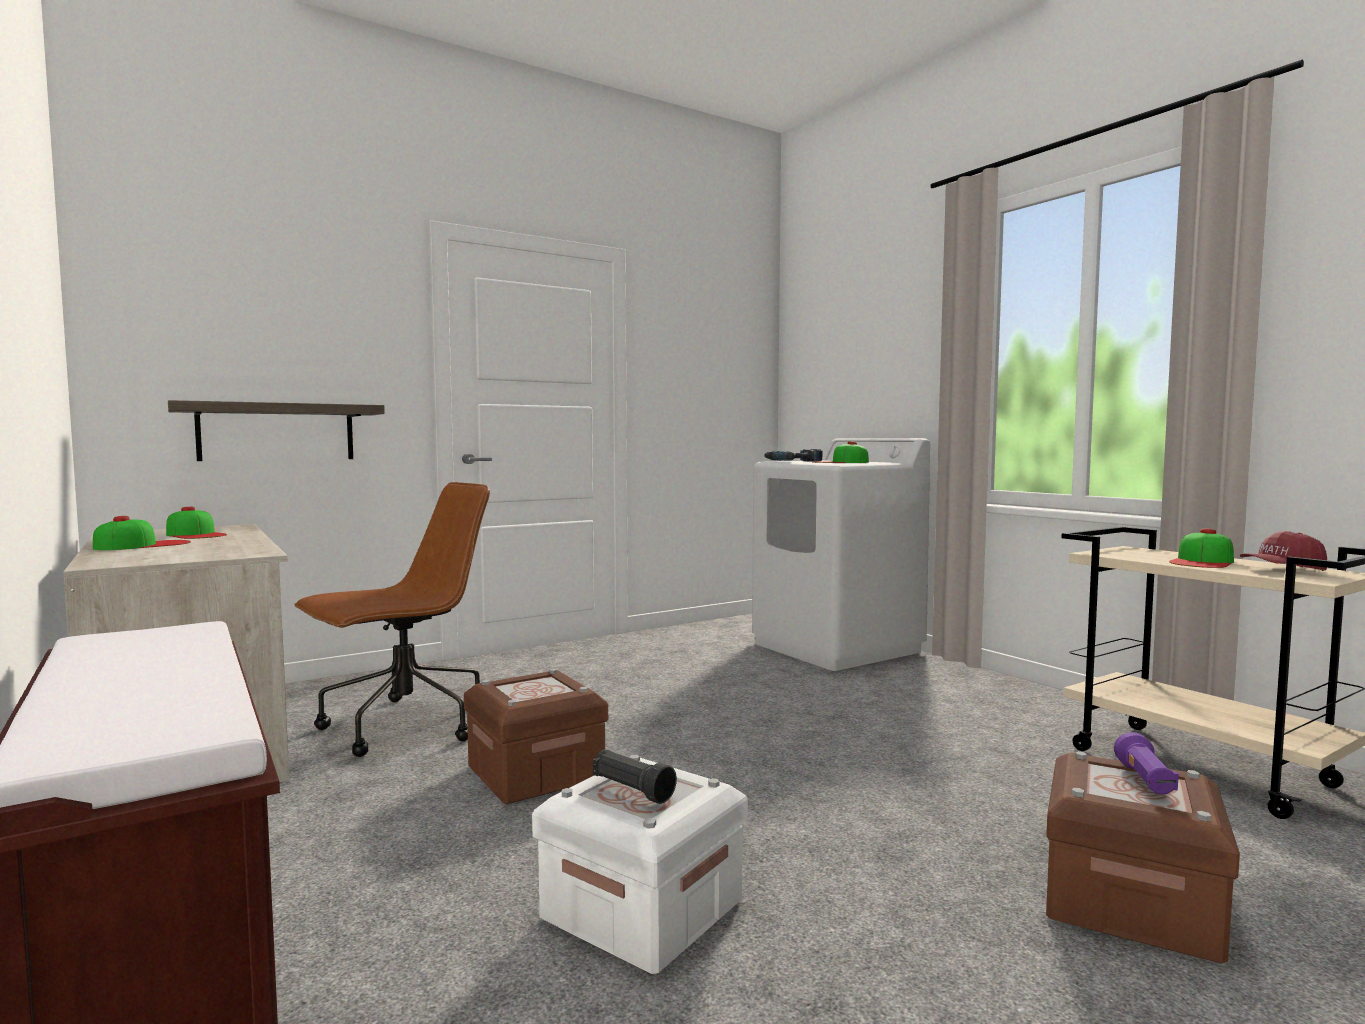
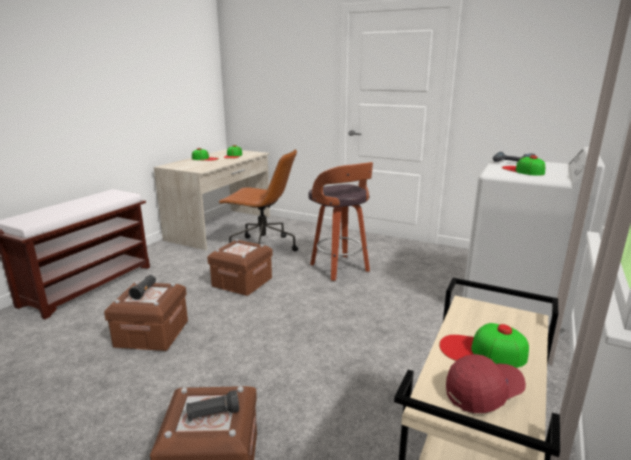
camera: 60 degrees right, 15 degrees up
shelf [168,400,385,461] -> none
white storage box [532,755,748,974] -> brown storage box [104,281,188,351]
purple flashlight [1114,732,1179,794] -> black flashlight [186,390,239,421]
red cap [1240,531,1327,571] -> red cap turned 105 degrees clockwise [446,354,526,413]
none -> stool [309,162,373,281]

